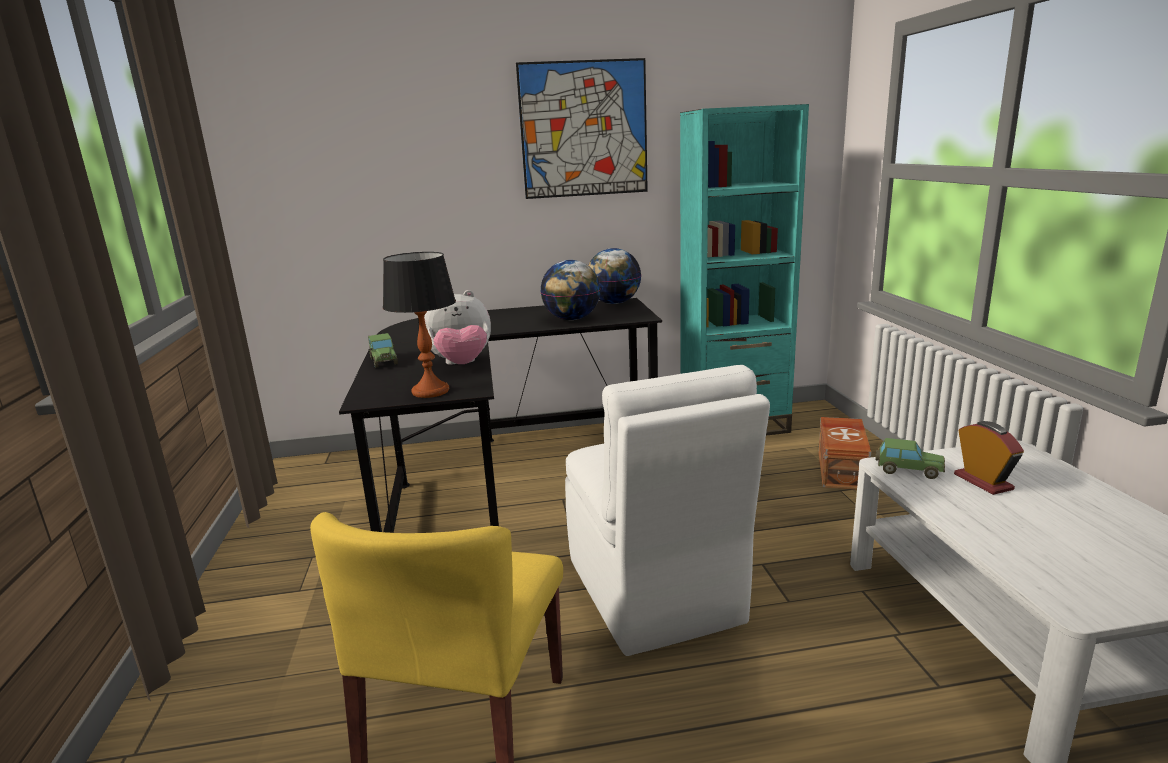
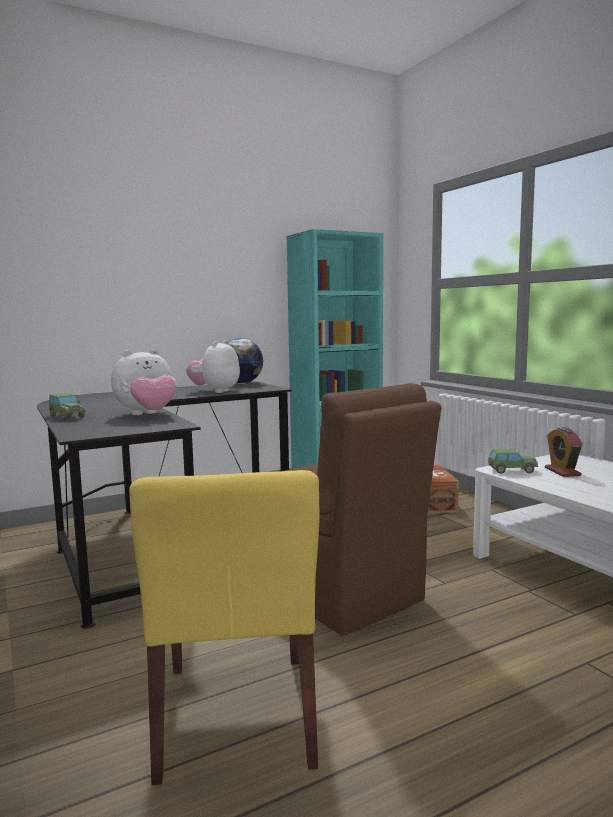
camera: 20 degrees left, 10 degrees down
table lamp [383,252,456,398] -> none
picture [516,58,648,199] -> none
globe [540,260,601,320] -> plush toy [186,341,240,393]
white chair [565,365,770,656] -> brown chair [285,383,441,636]
alarm clock [954,421,1024,495] -> alarm clock turned 150 degrees counterclockwise [545,427,582,477]

